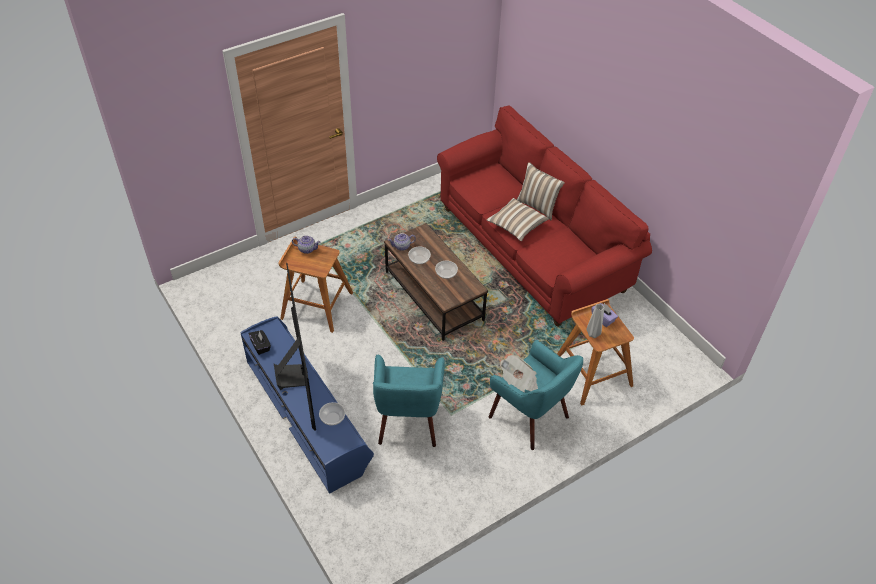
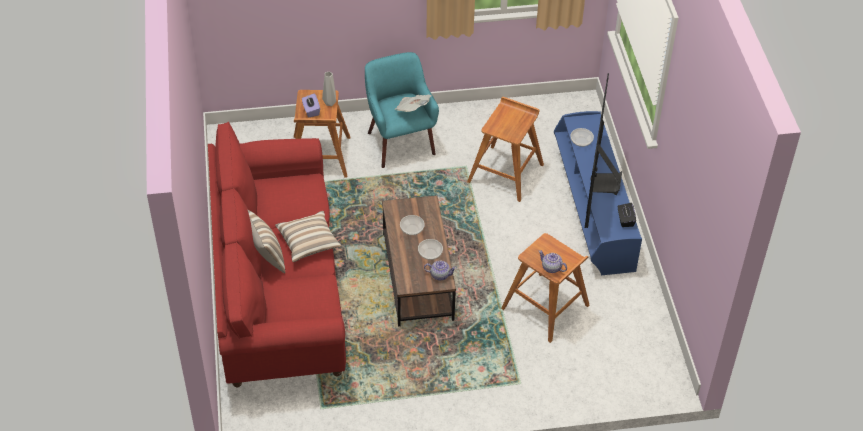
camera: 155 degrees left, 0 degrees up
turquoise armchair [373,355,445,447] -> brown stool [467,97,544,202]

